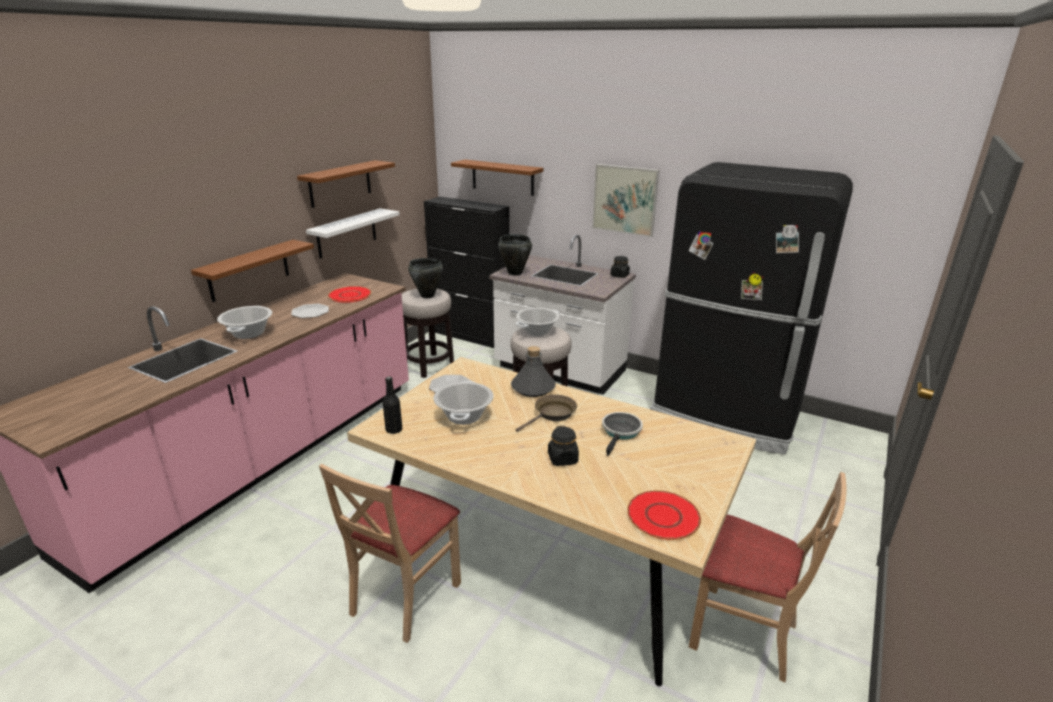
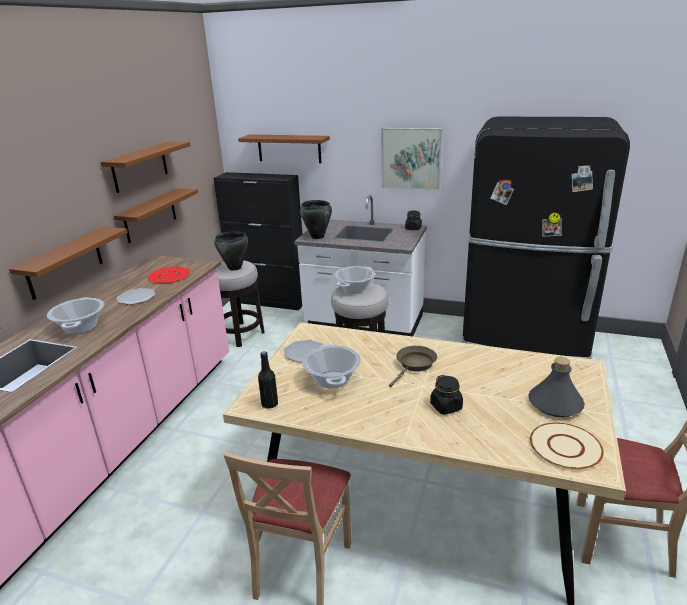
camera: 10 degrees left, 0 degrees up
white shelf [306,208,399,259] -> brown shelf [114,188,198,243]
grey bottle [511,346,556,397] -> grey bottle moved to [528,357,585,417]
frying pan [602,412,643,456] -> none
red plate [627,491,701,540] -> beige plate [530,422,604,469]

